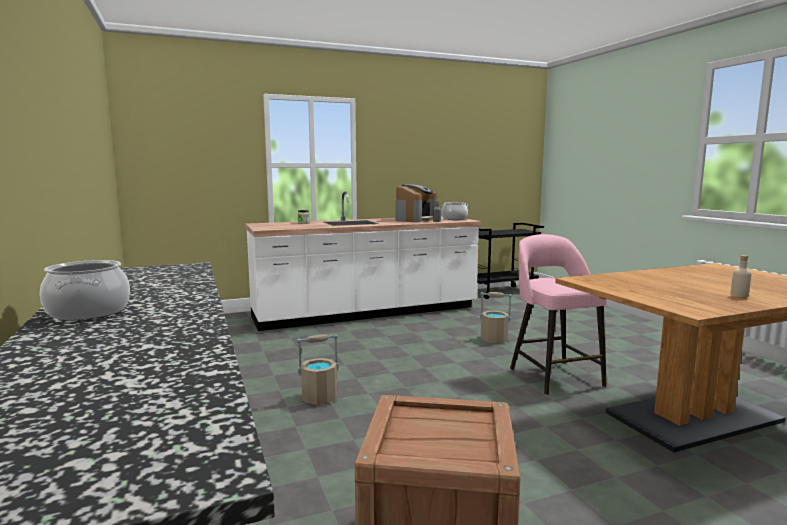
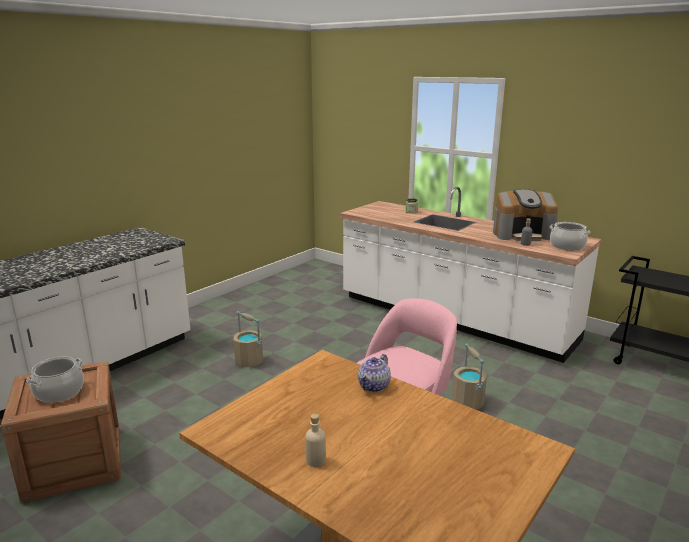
camera: 60 degrees right, 10 degrees up
cooking pot [40,260,130,320] -> cooking pot moved to [26,356,84,403]
none -> teapot [358,354,391,392]

